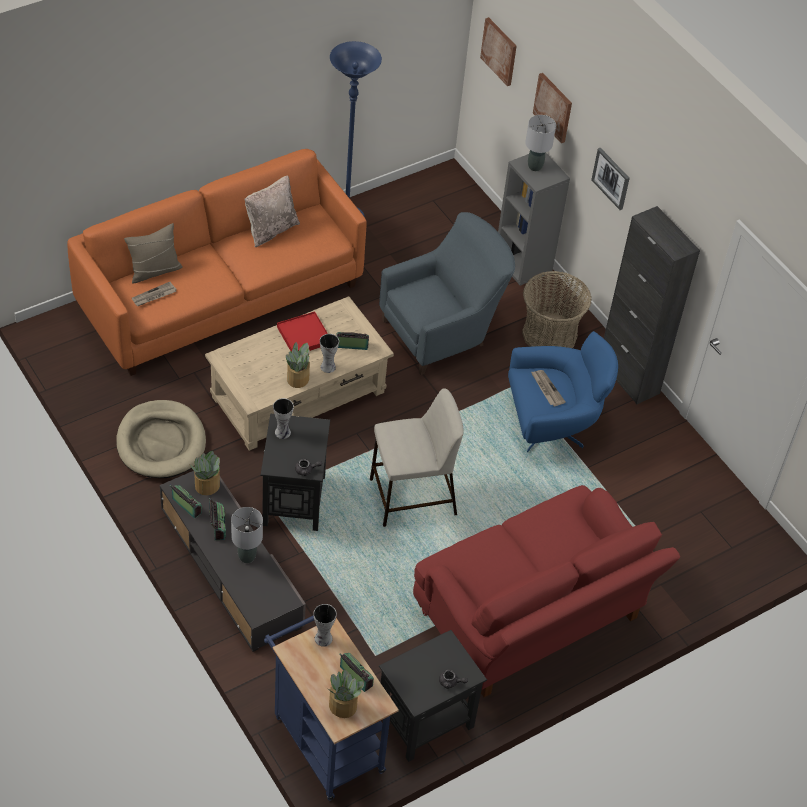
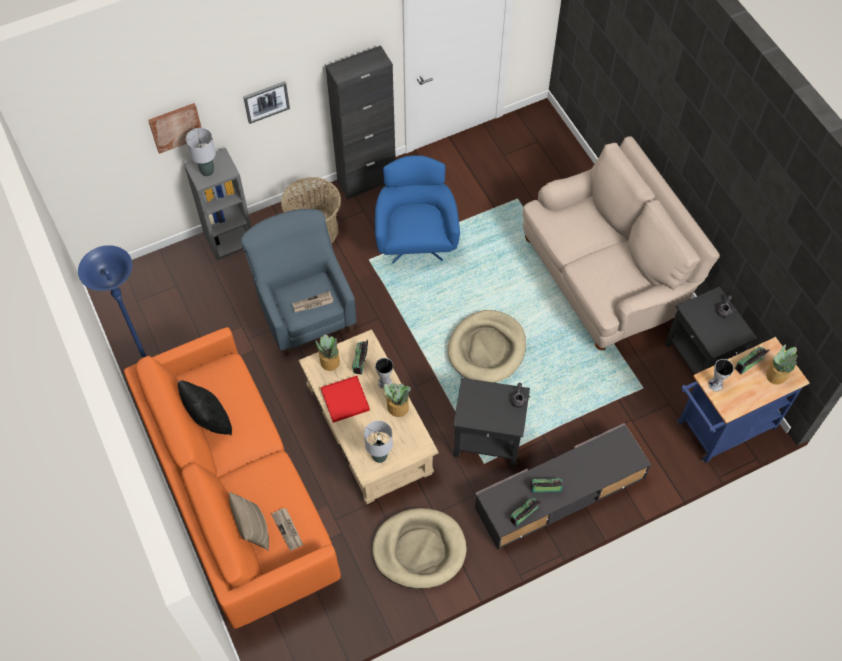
camera: 80 degrees left, 10 degrees up
potted plant [189,451,220,495] -> potted plant moved to [315,334,340,371]
grey table lamp [231,507,263,563] -> grey table lamp moved to [364,421,393,463]
beige pillow [244,175,300,247] -> black pillow [178,381,232,435]
vase [273,398,294,439] -> none
beige stool [370,389,463,527] -> beige dog bed [448,310,526,383]
red sofa [413,485,680,697] -> beige sofa [523,136,720,351]
picture [480,17,517,86] -> none
newspaper [531,370,565,406] -> newspaper moved to [293,291,334,313]

